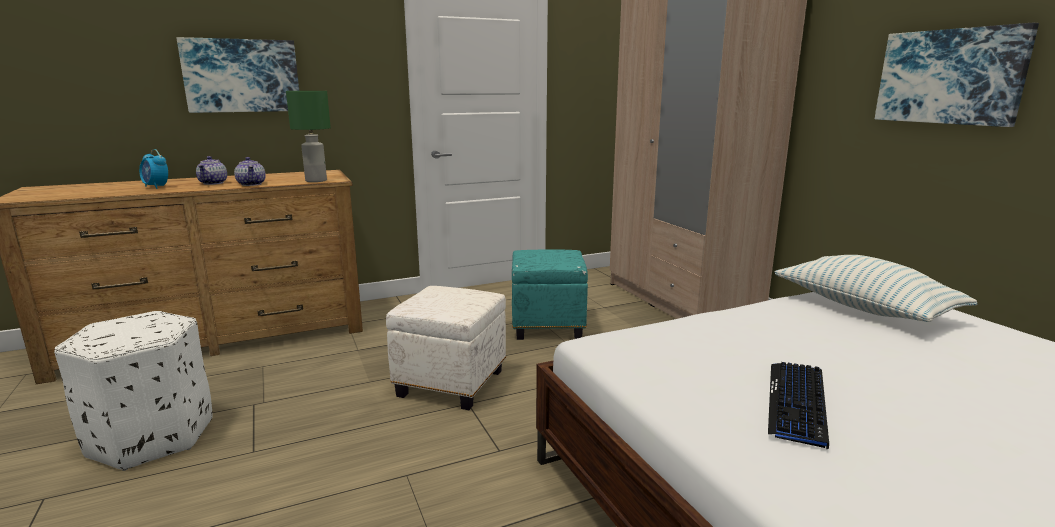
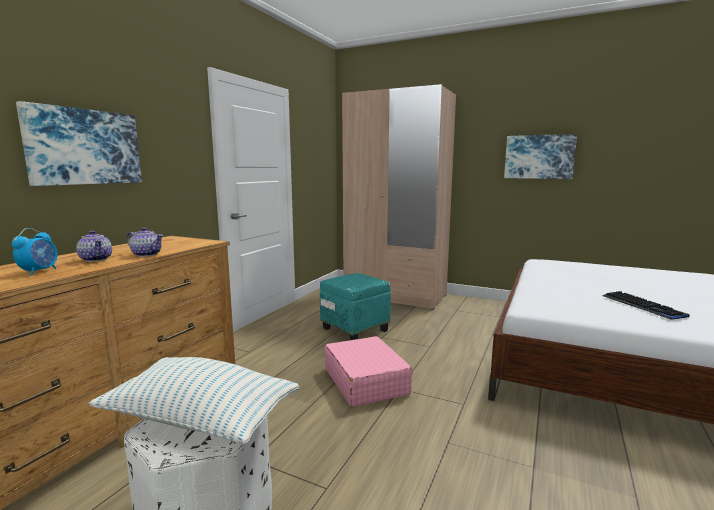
camera: 40 degrees left, 5 degrees down
alarm clock [139,149,168,189] -> alarm clock turned 75 degrees counterclockwise [12,228,58,276]
green table lamp [286,91,331,182] -> none
white ottoman [386,286,506,410] -> pink suitcase [324,336,413,407]
pillow [775,255,977,322] -> pillow moved to [88,357,299,444]

